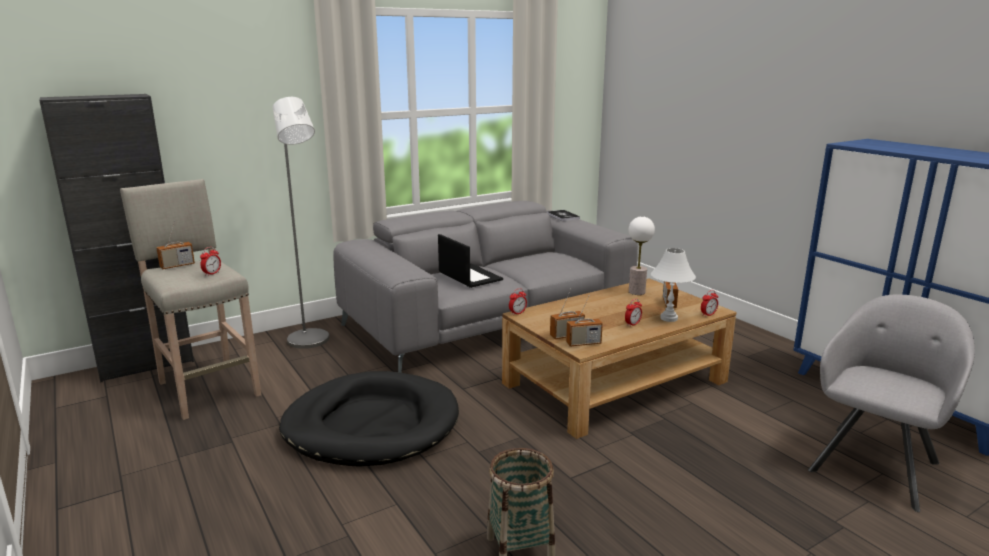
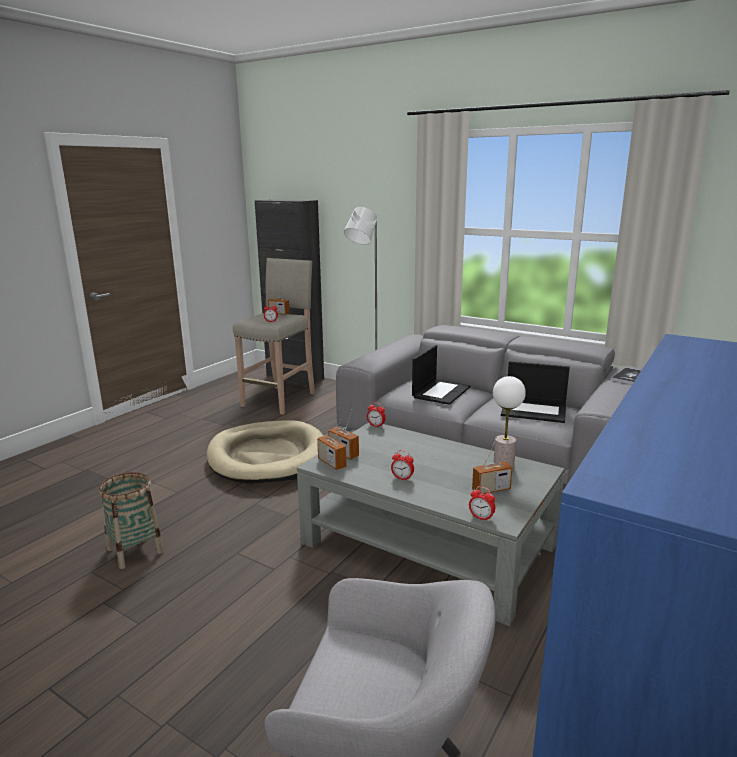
camera: 65 degrees right, 0 degrees up
black dog bed [279,371,459,467] -> beige dog bed [206,420,324,484]
brown coffee table [502,278,736,439] -> grey coffee table [297,422,565,626]
white table lamp [651,248,696,322] -> none
none -> laptop [501,361,570,423]

